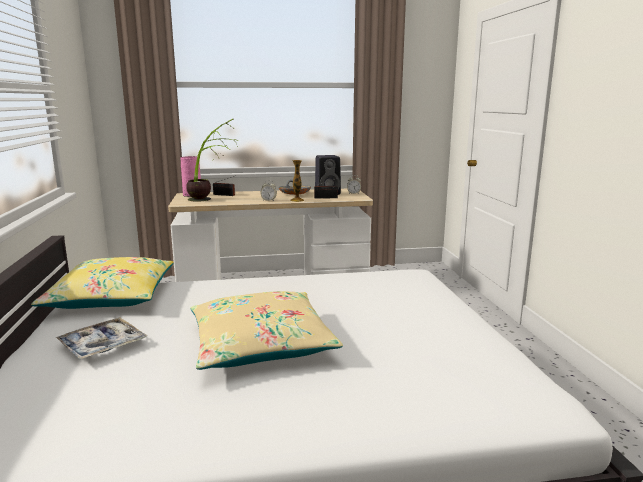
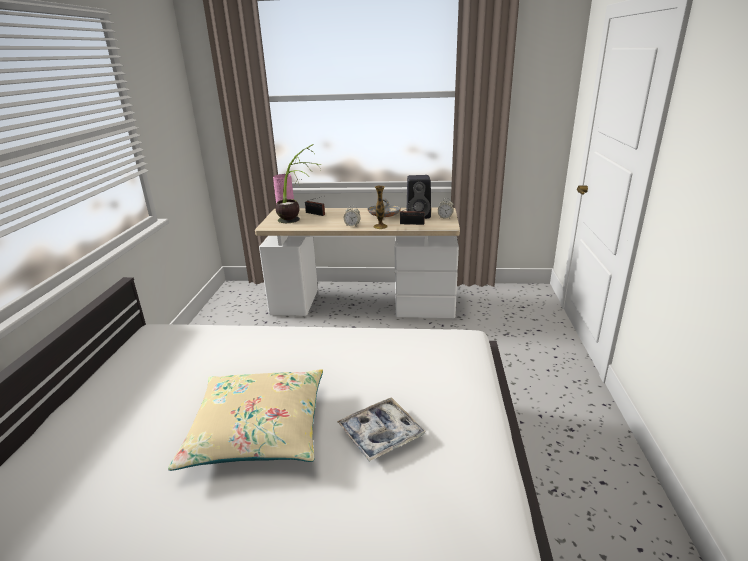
camera: 15 degrees right, 10 degrees up
yellow pillow [31,257,174,309] -> none
tray [56,317,147,360] -> tray moved to [337,397,426,462]

